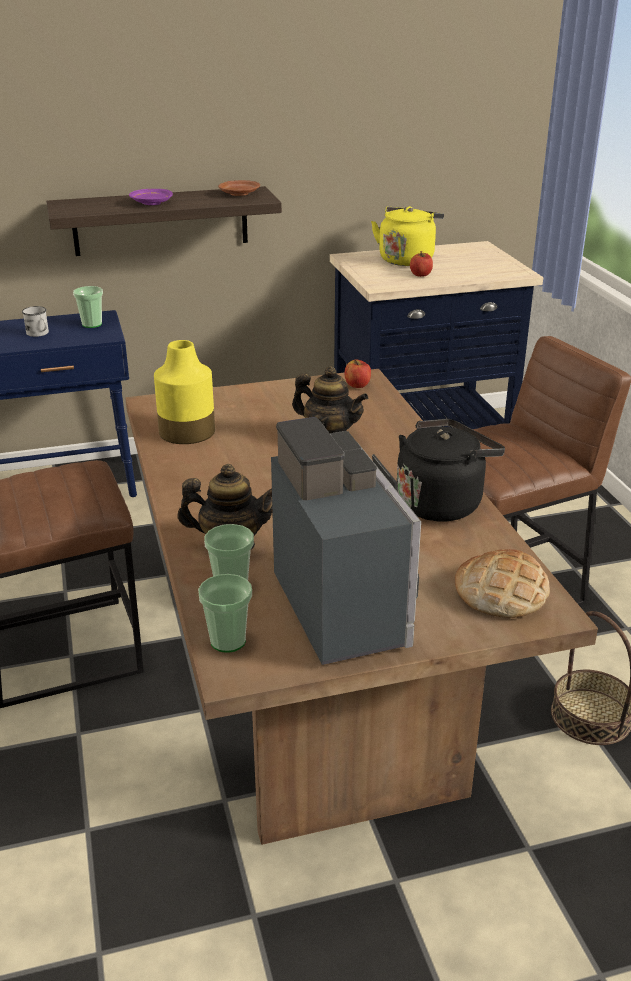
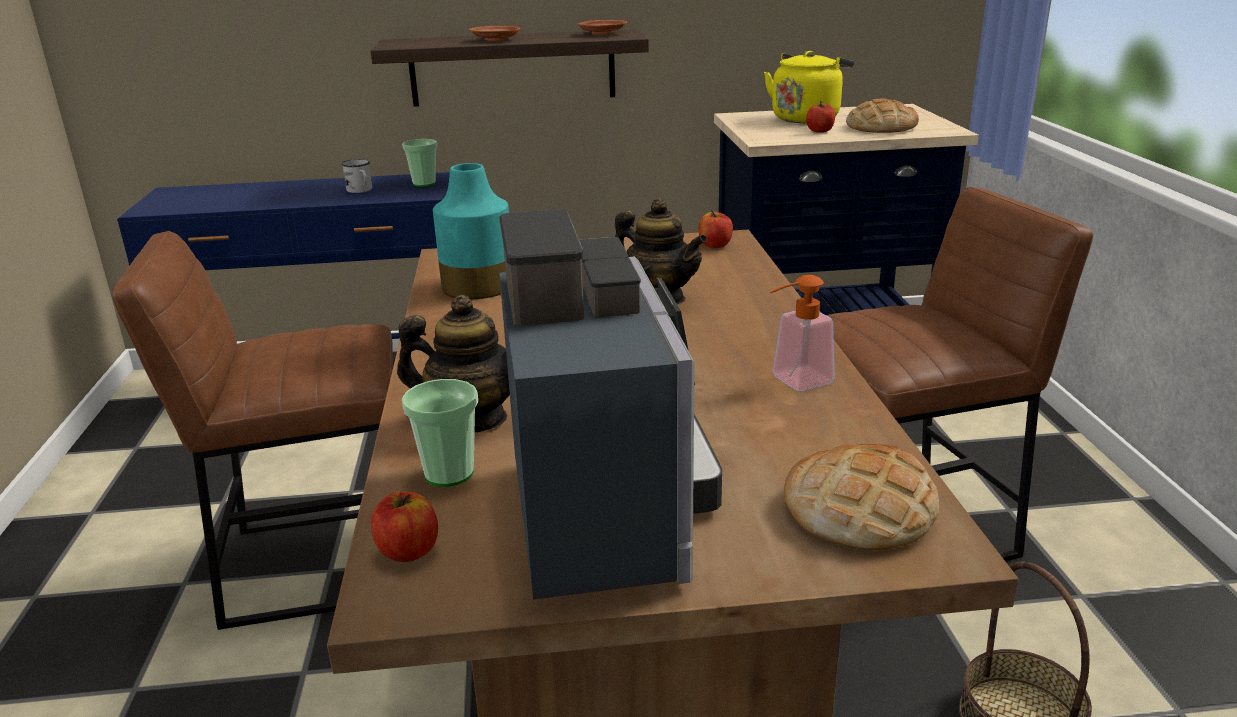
camera: 10 degrees right, 5 degrees down
purple plate [129,189,173,205] -> brown plate [469,25,521,41]
yellow vase [154,340,215,444] -> turquoise vase [433,163,509,299]
cup [198,574,252,653] -> apple [371,491,438,562]
black kettle [397,419,505,521] -> soap dispenser [770,275,835,391]
none -> bread [846,98,919,133]

